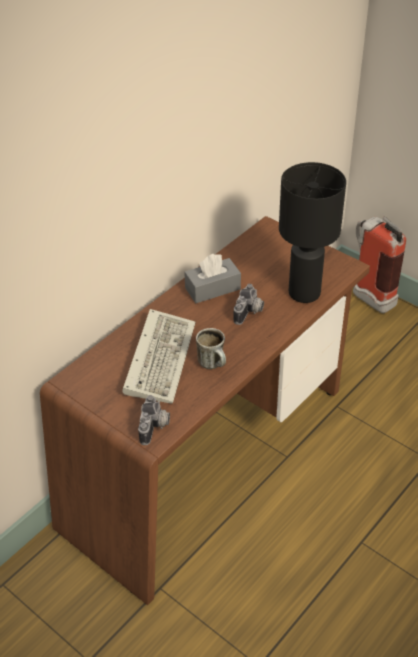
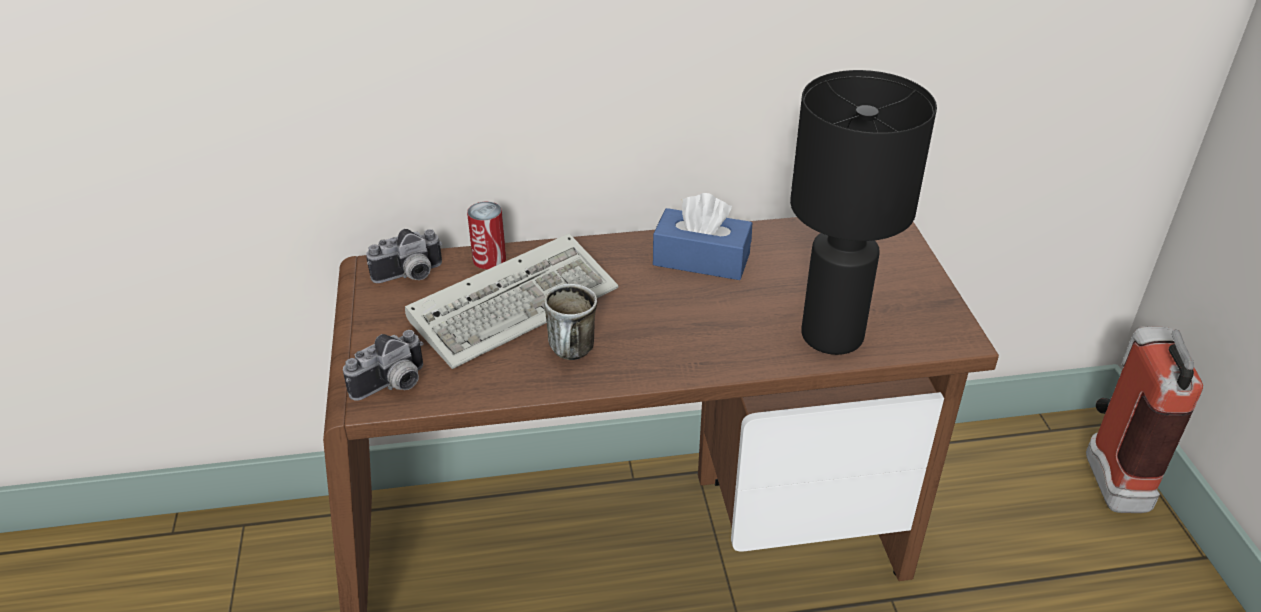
camera: 40 degrees right, 5 degrees down
grey tissue box [184,254,241,303] -> blue tissue box [653,193,752,280]
camera [234,284,264,325] -> camera moved to [366,229,442,283]
none -> can [467,202,506,269]

